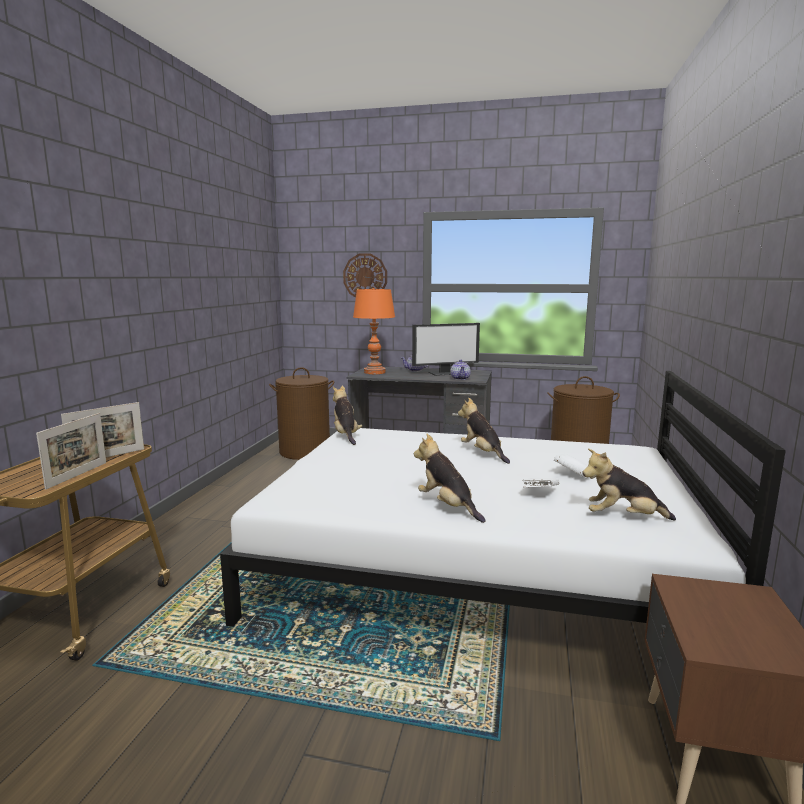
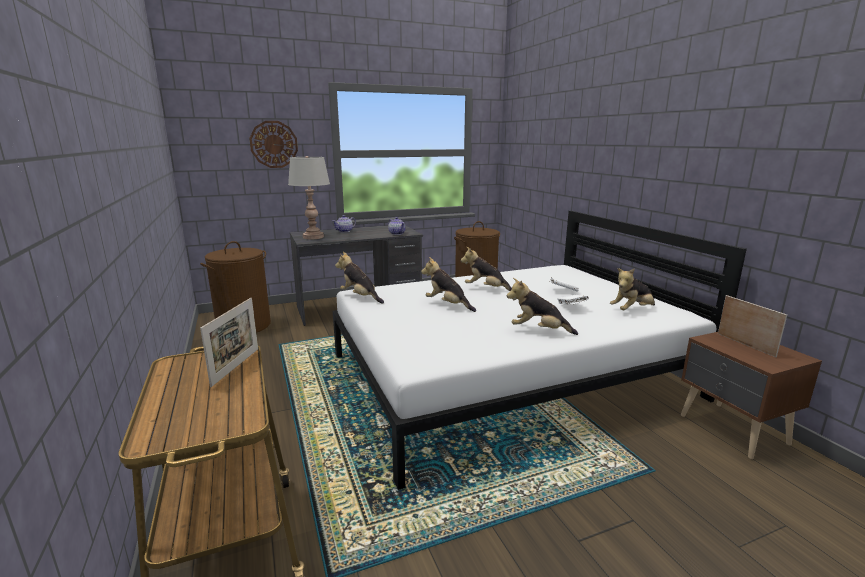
camera: 35 degrees left, 5 degrees up
picture frame [36,413,106,490] -> picture frame moved to [718,295,787,357]
orange table lamp [353,288,395,374] -> grey table lamp [288,156,330,239]
monitor [412,323,480,376] -> none
none -> plush toy [421,257,476,312]

